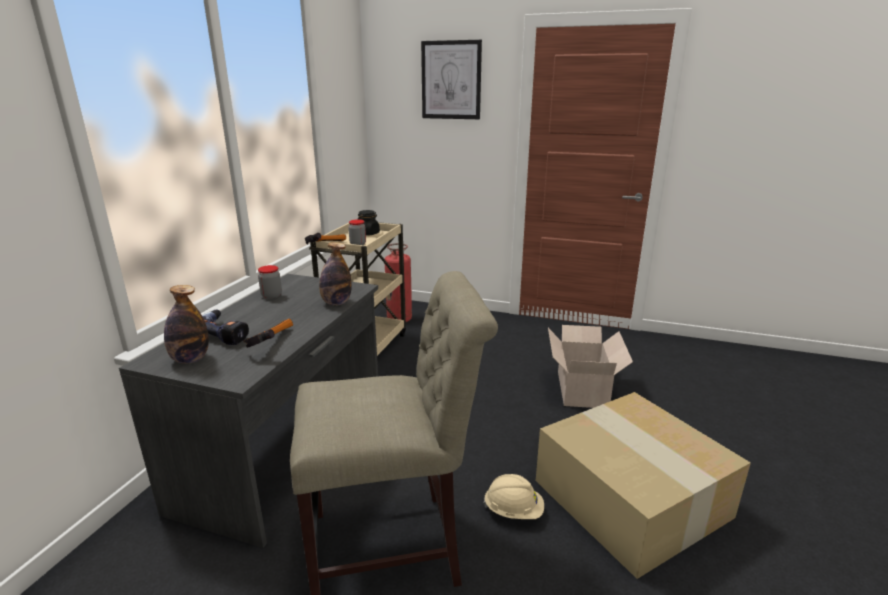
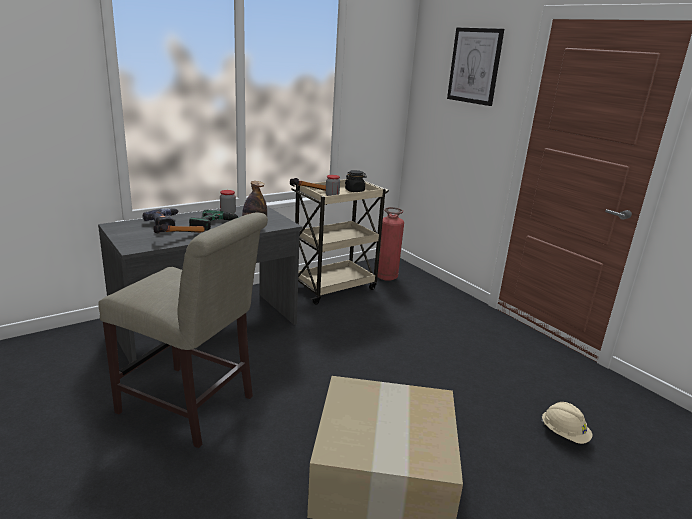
camera: 35 degrees right, 0 degrees up
bottle [164,285,209,364] -> none
beige hard hat [483,474,544,519] -> beige hard hat moved to [541,402,592,444]
cardboard box [548,325,633,408] -> none
none -> power drill [189,210,239,230]

